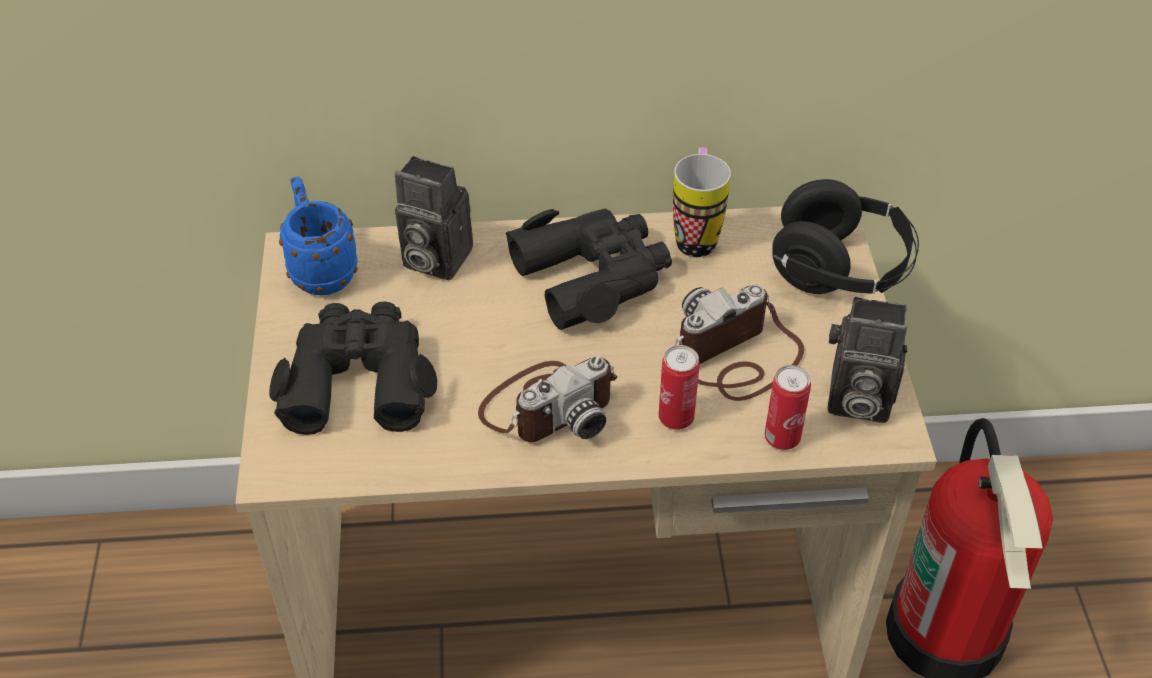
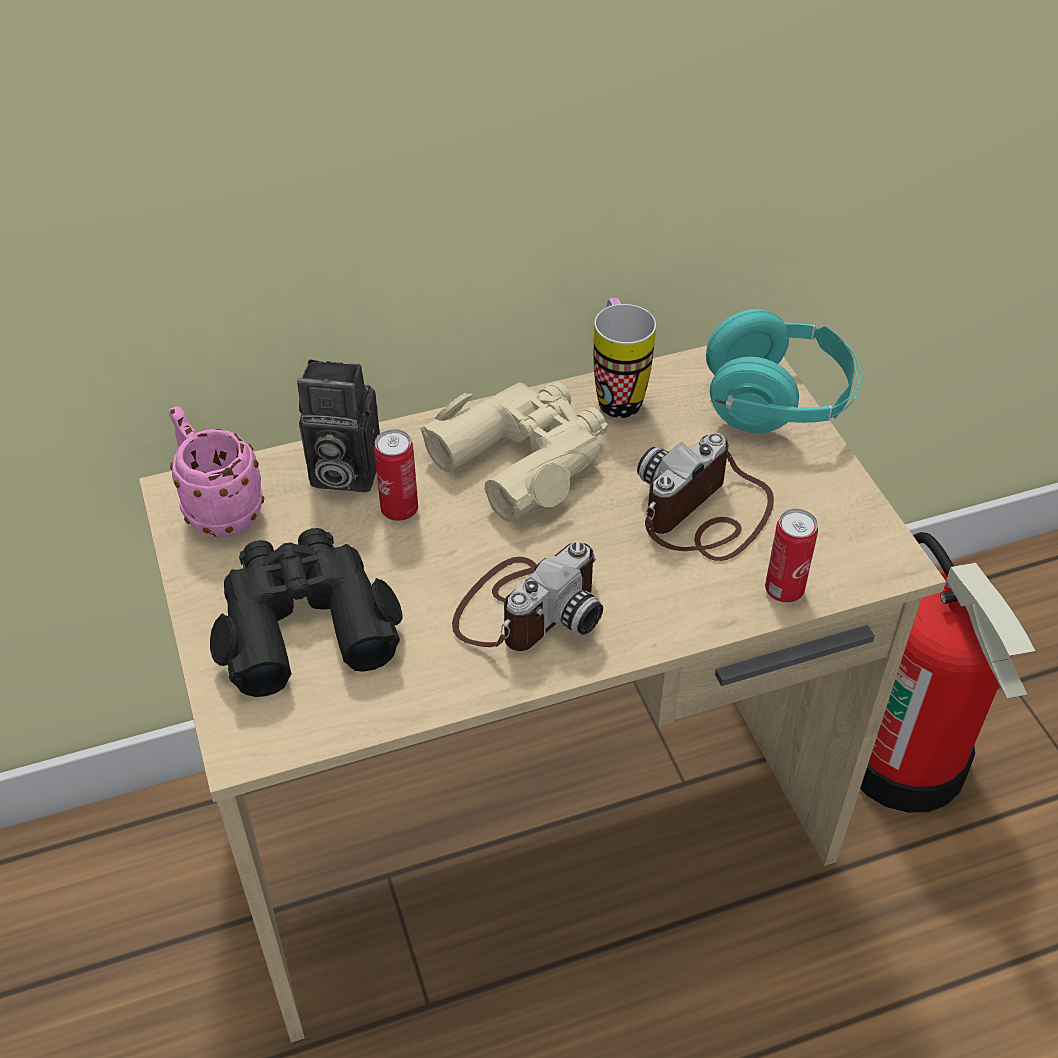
camera: 15 degrees left, 0 degrees up
blue mug [279,177,358,295] -> pink mug [169,406,264,537]
black binoculars [505,209,672,330] -> beige binoculars [420,382,608,522]
can [659,345,700,430] -> can moved to [374,429,418,521]
black headphones [772,179,919,294] -> turquoise headphones [706,309,861,433]
camera [828,297,907,423] -> none

